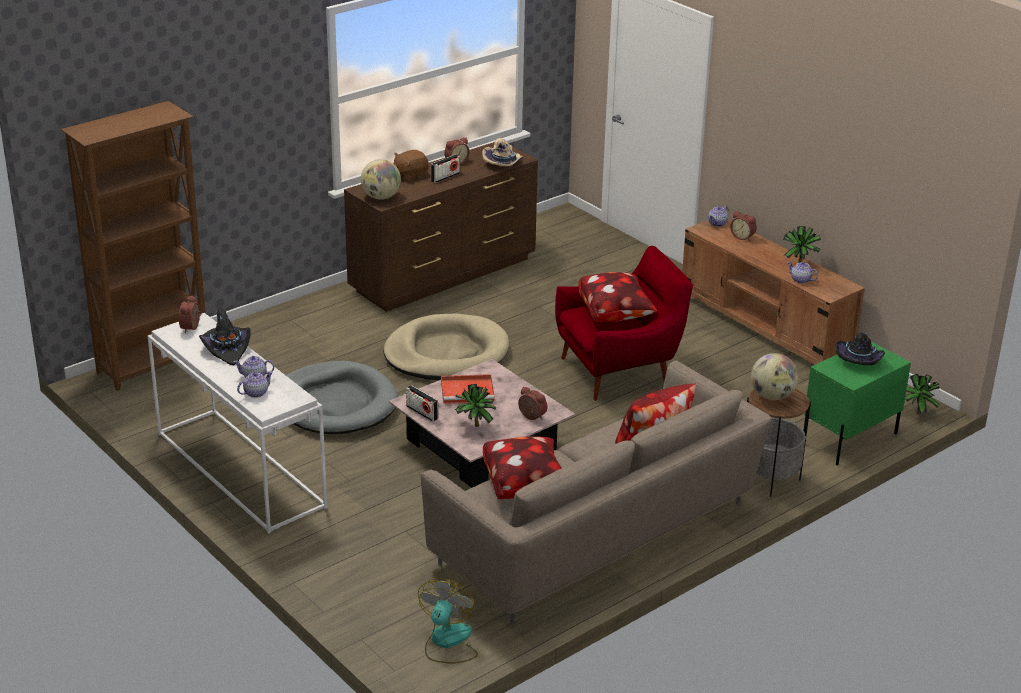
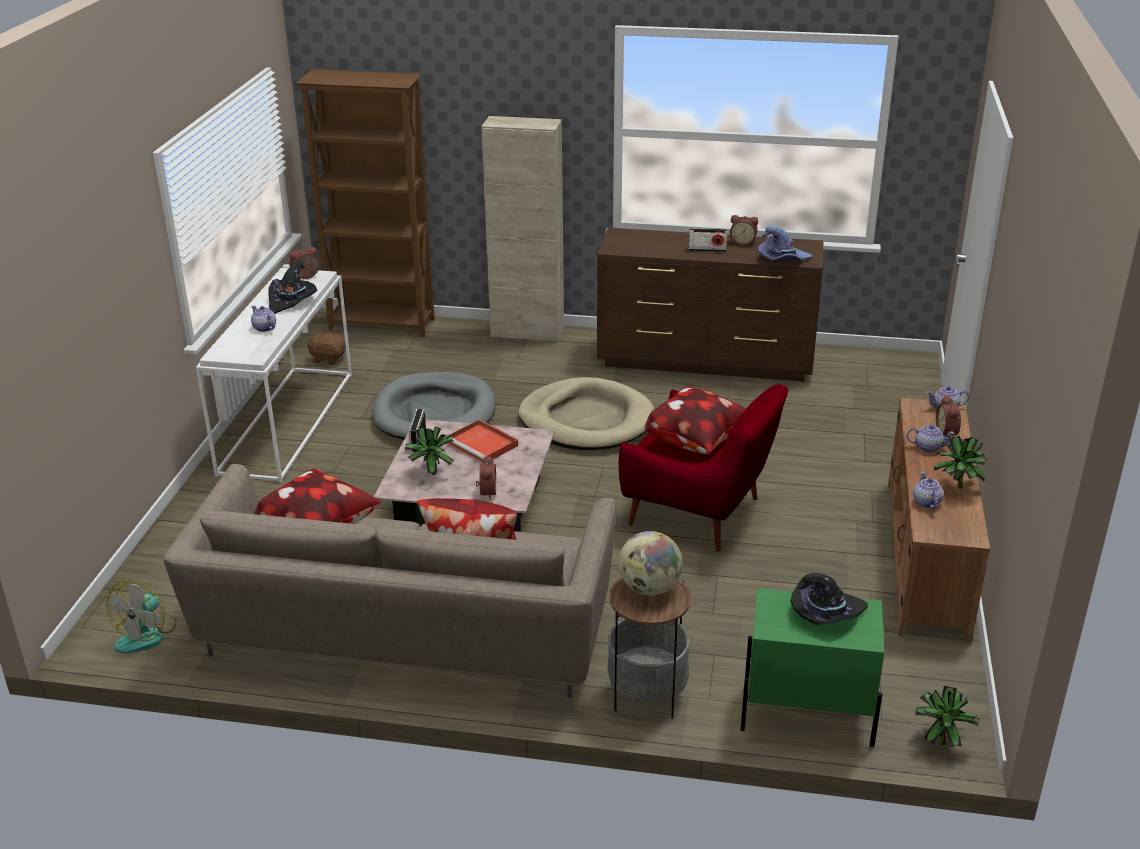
camera: 50 degrees right, 0 degrees up
teapot [237,371,273,398] -> teapot moved to [906,425,954,453]
globe [361,159,401,200] -> none
brown plush toy [394,150,429,181] -> brown plush toy moved to [307,331,346,365]
fan [418,578,478,664] -> fan turned 135 degrees clockwise [106,581,177,653]
beige hat [482,138,523,166] -> purple hat [758,226,812,260]
none -> beige cabinet [481,116,564,342]

